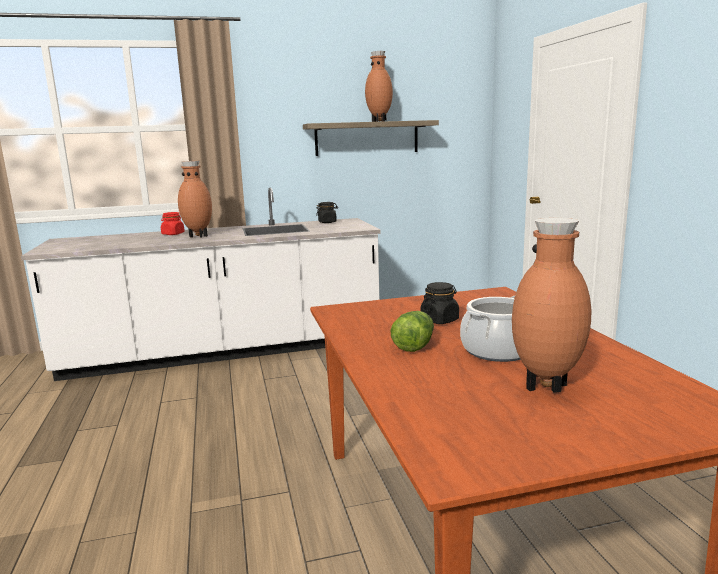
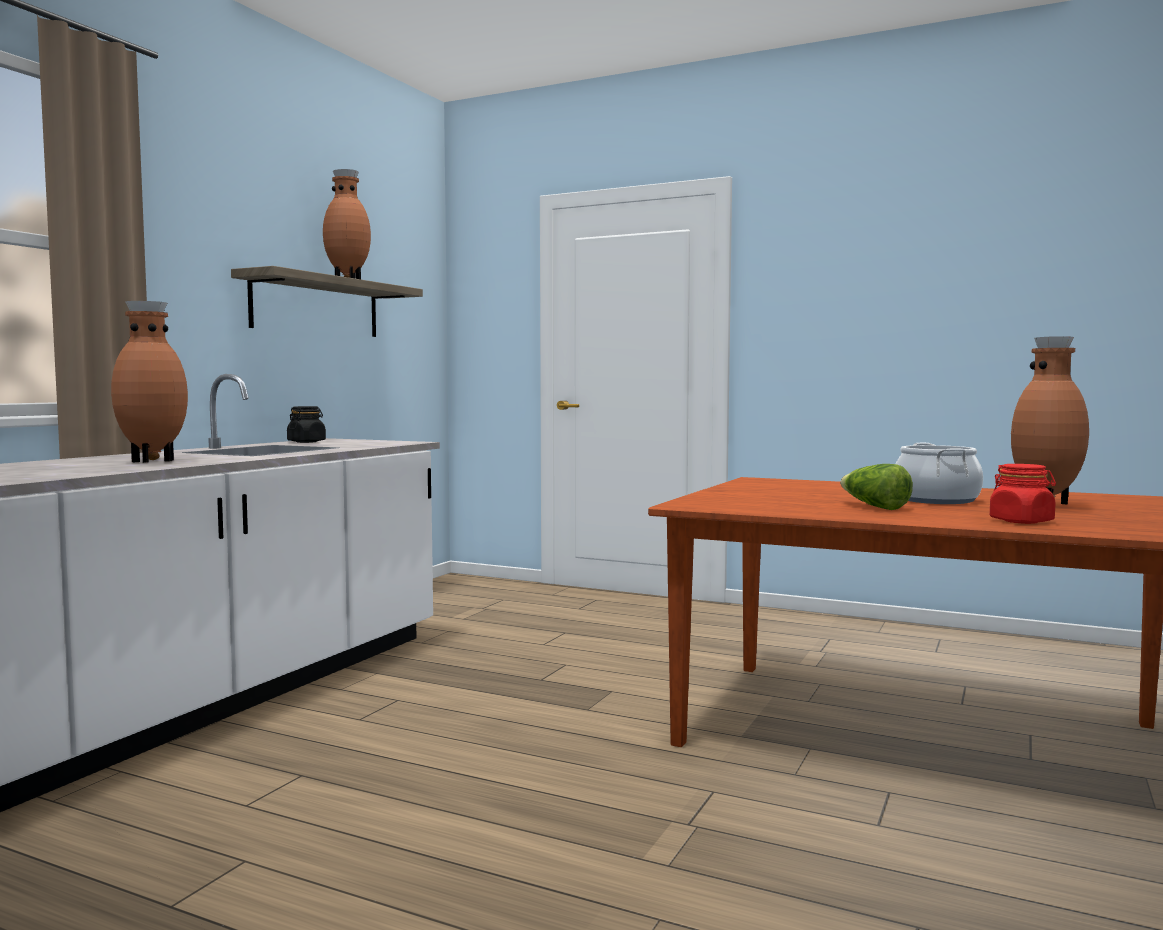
camera: 50 degrees left, 10 degrees down
red jar [161,212,185,235] -> red jar moved to [990,464,1056,524]
black jar [420,282,459,324] -> none

